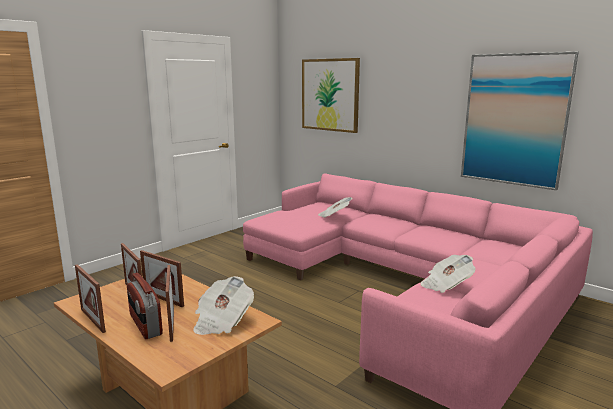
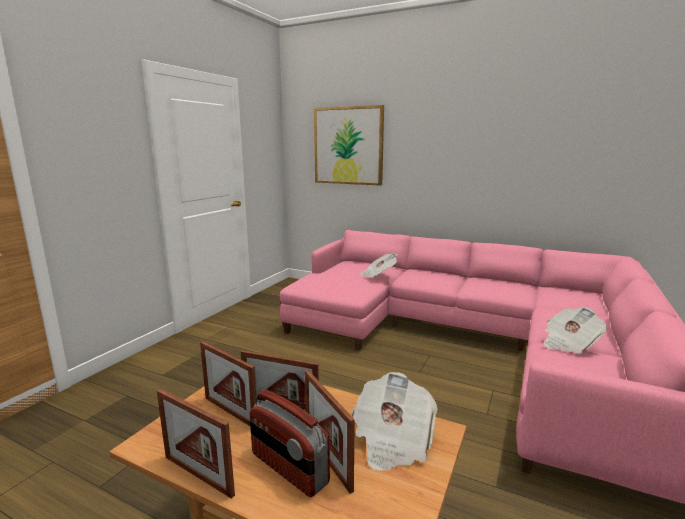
camera: 15 degrees left, 0 degrees up
picture [461,51,579,190] -> none

